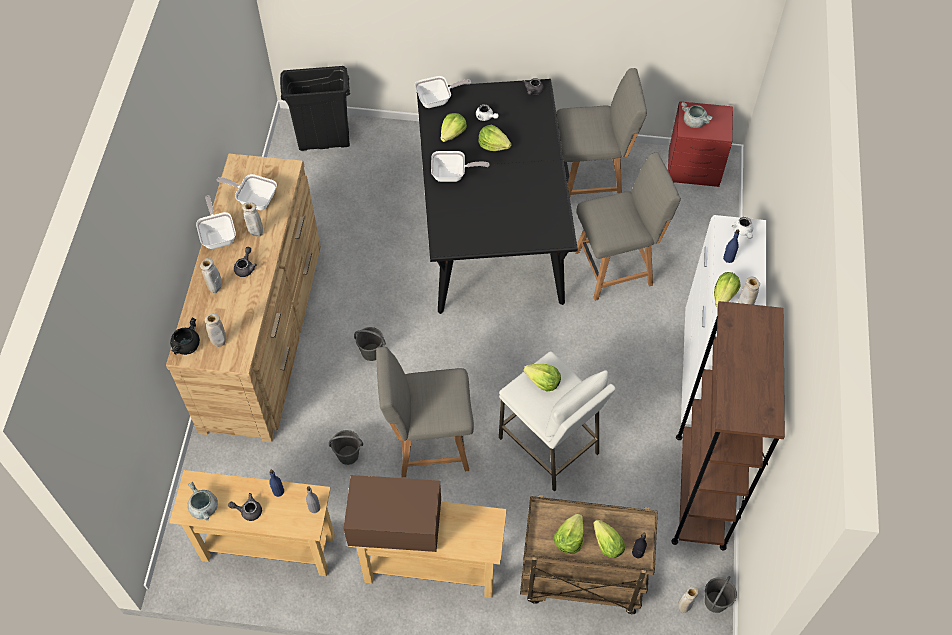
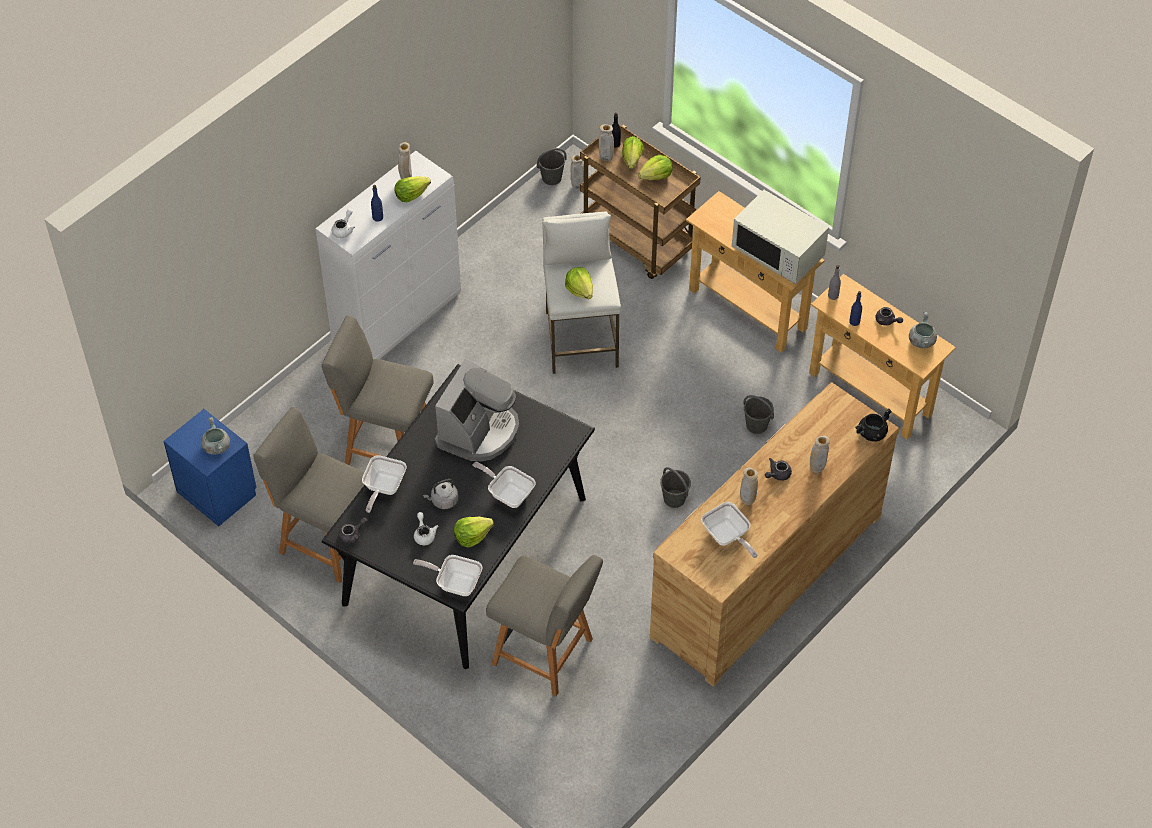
camera: 145 degrees left, 5 degrees down
frying pan [196,195,236,249] -> frying pan moved to [362,455,407,513]
beige vase [205,313,226,347] -> beige vase moved to [599,125,614,161]
black trash can [280,66,350,151] -> none
brown microwave [343,475,441,552] -> white microwave [732,190,829,285]
grey chair [376,347,474,477] -> grey chair moved to [486,555,603,696]
lettuce [478,125,511,151] -> grey kettle [423,479,458,509]
red nightstand [668,101,733,187] -> blue nightstand [163,409,257,526]
brown bookcase [671,301,785,551] -> none
none -> coffee machine [435,359,519,461]

